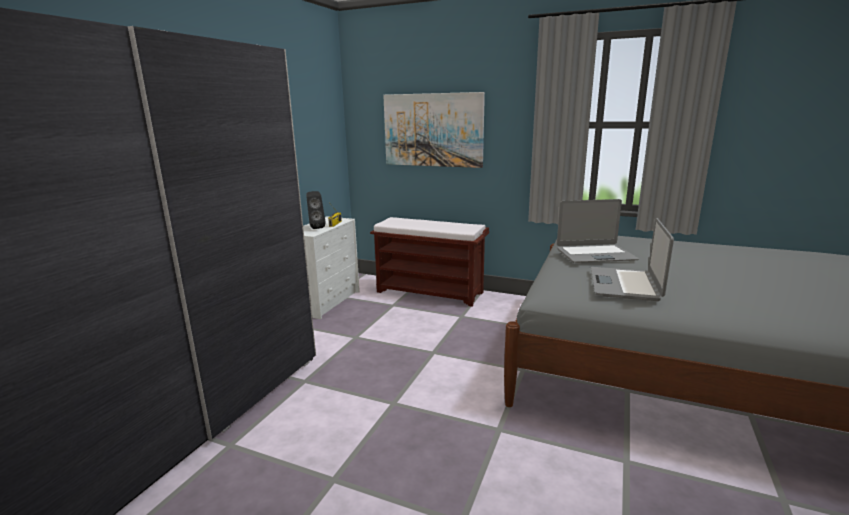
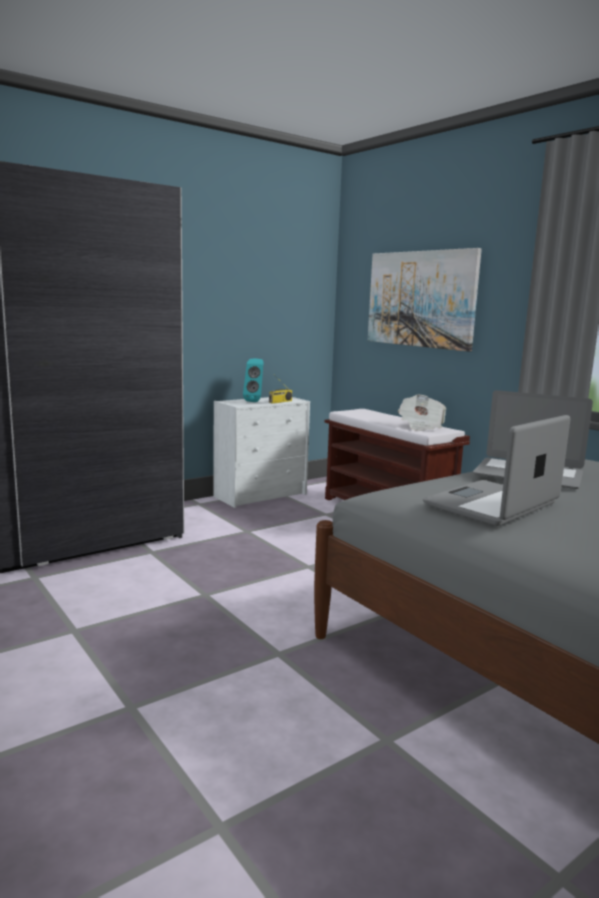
camera: 30 degrees right, 5 degrees down
black speaker [306,191,325,229] -> turquoise speaker [243,359,264,402]
none -> newspaper [398,395,447,431]

